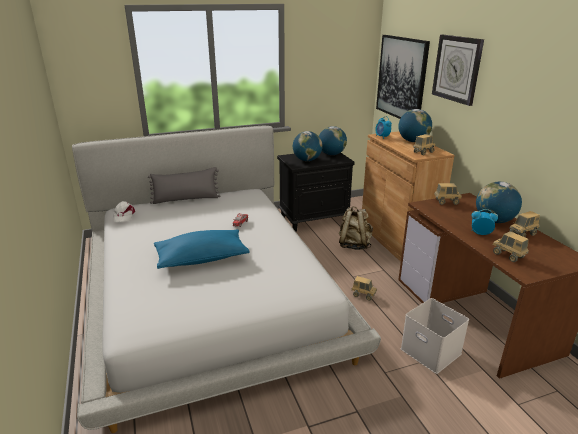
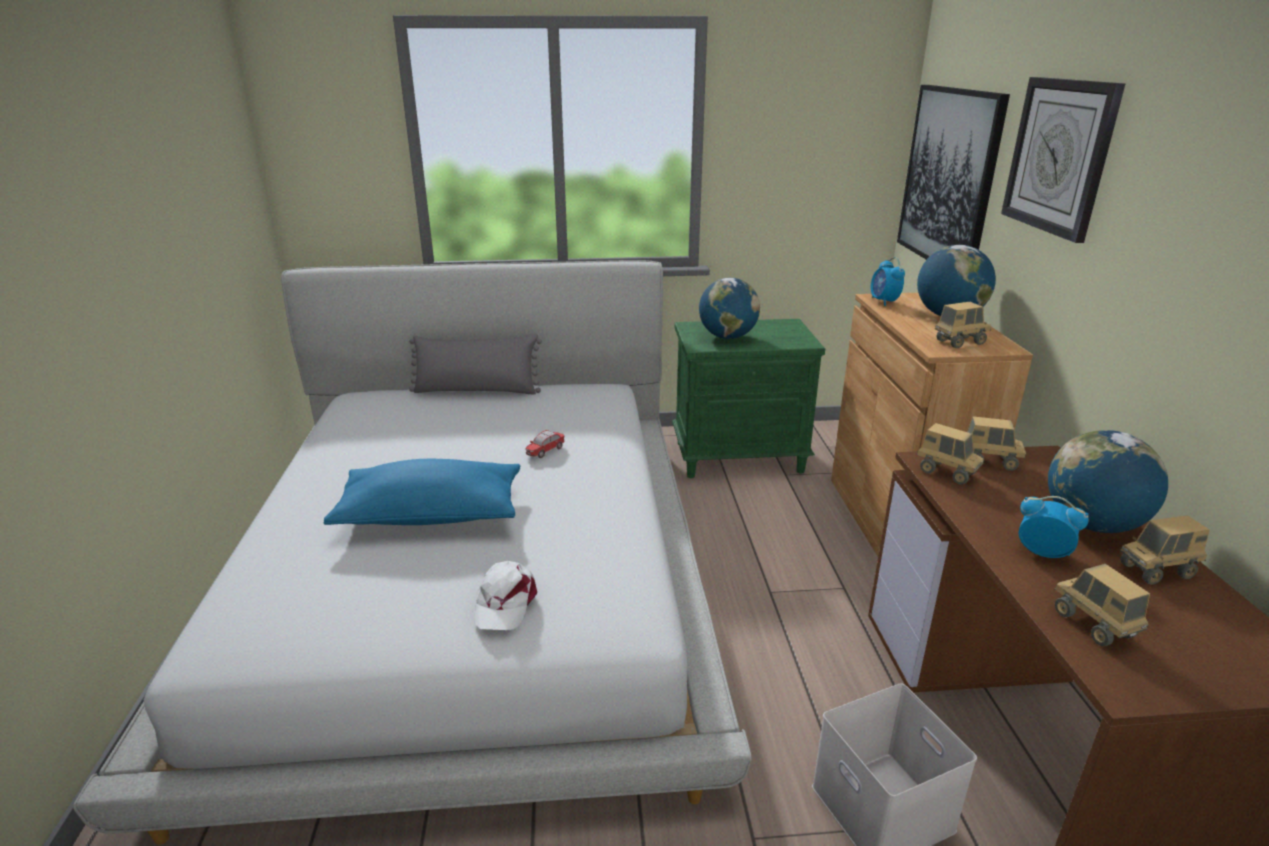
camera: 15 degrees right, 0 degrees up
white cap [113,201,135,222] -> white cap moved to [474,561,537,630]
black nightstand [277,151,355,232] -> green nightstand [672,319,825,478]
globe [319,126,347,155] -> none
beige backpack [339,206,373,250] -> none
toy truck [352,276,377,301] -> toy truck moved to [917,423,984,484]

